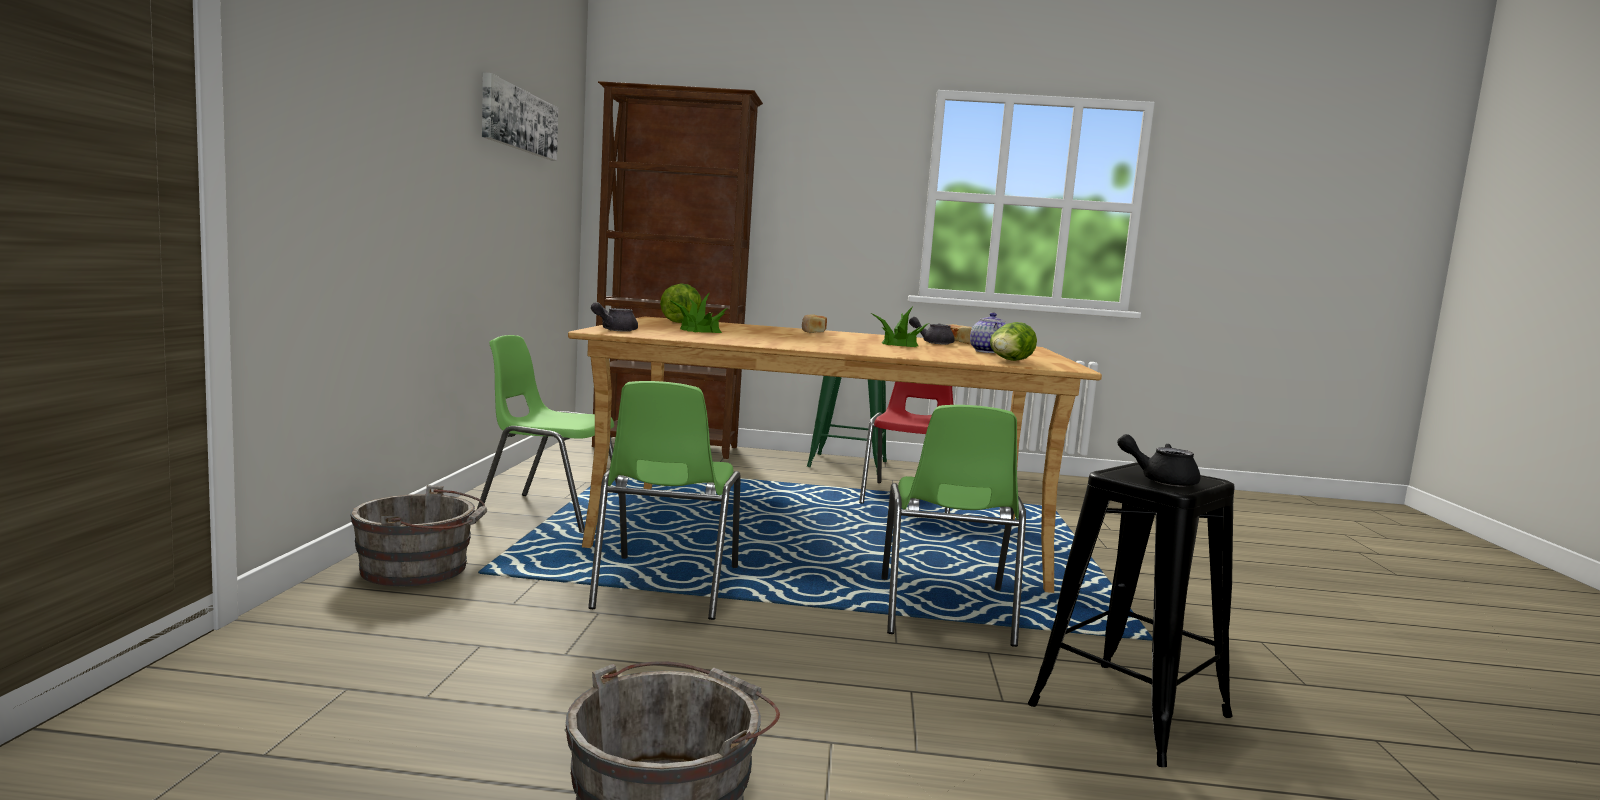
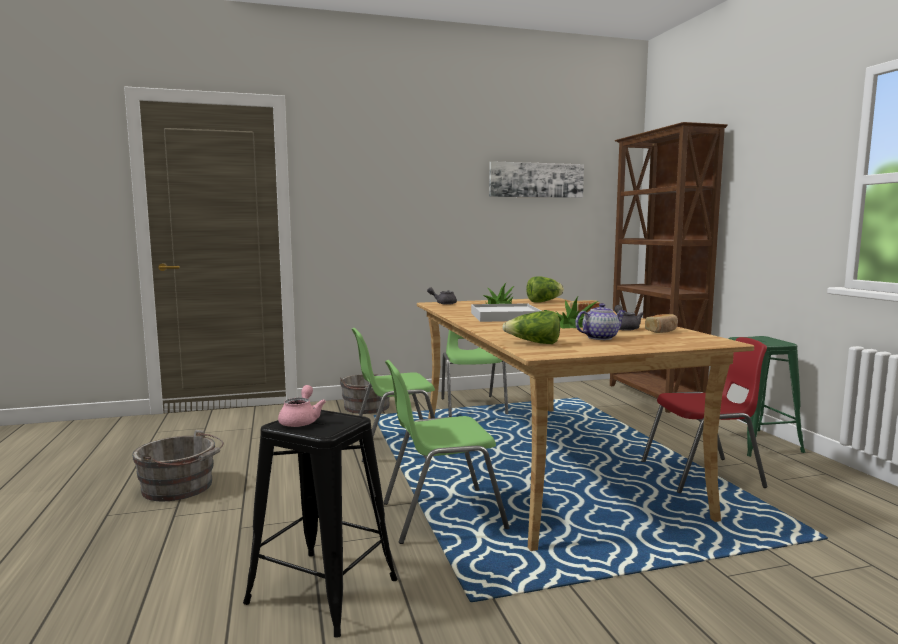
camera: 70 degrees right, 0 degrees up
black teapot [1117,434,1200,487] -> pink teapot [278,385,326,427]
none -> white tray [471,303,541,322]

